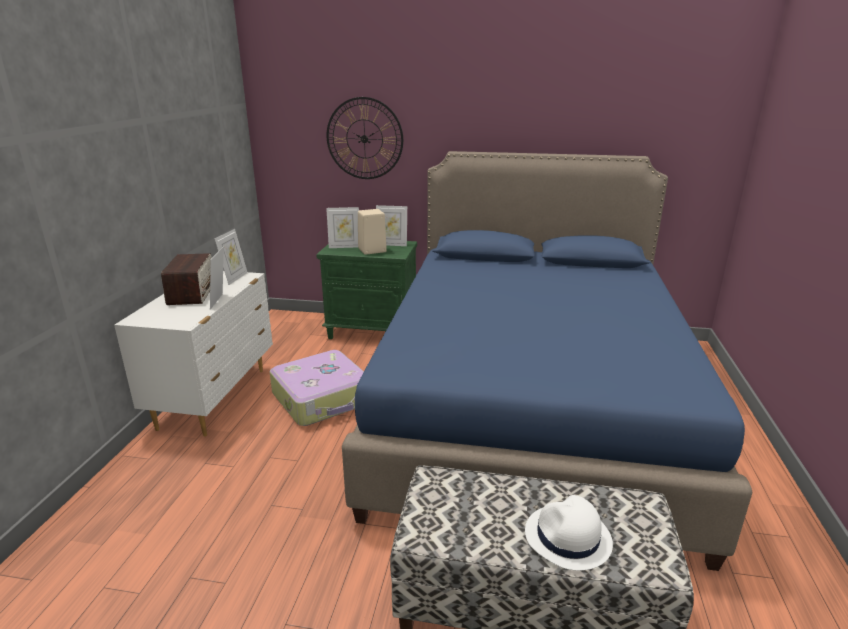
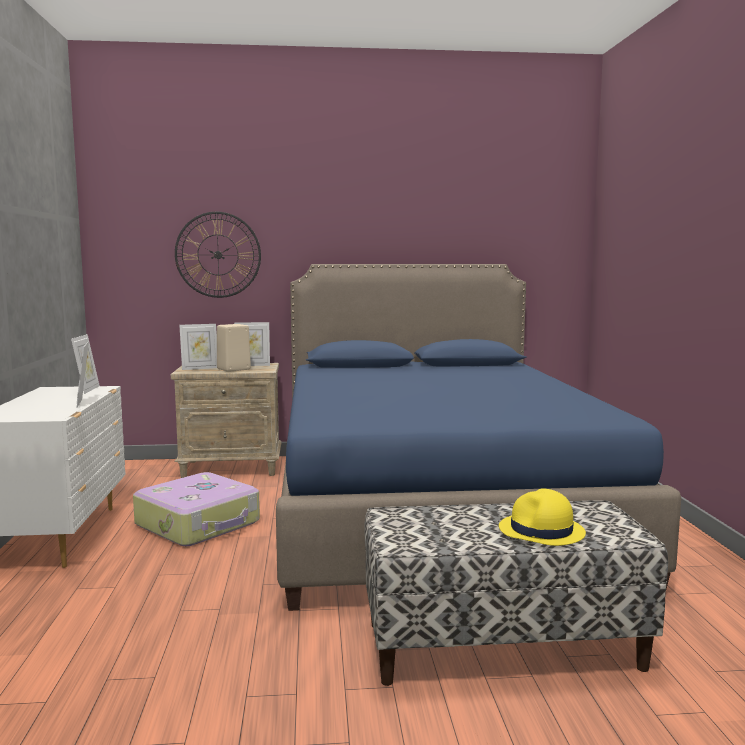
camera: 15 degrees left, 15 degrees down
radio [161,253,212,305] -> none
green nightstand [316,241,417,339] -> beige nightstand [171,363,282,478]
white hat [525,495,613,571] -> yellow hat [499,488,586,546]

